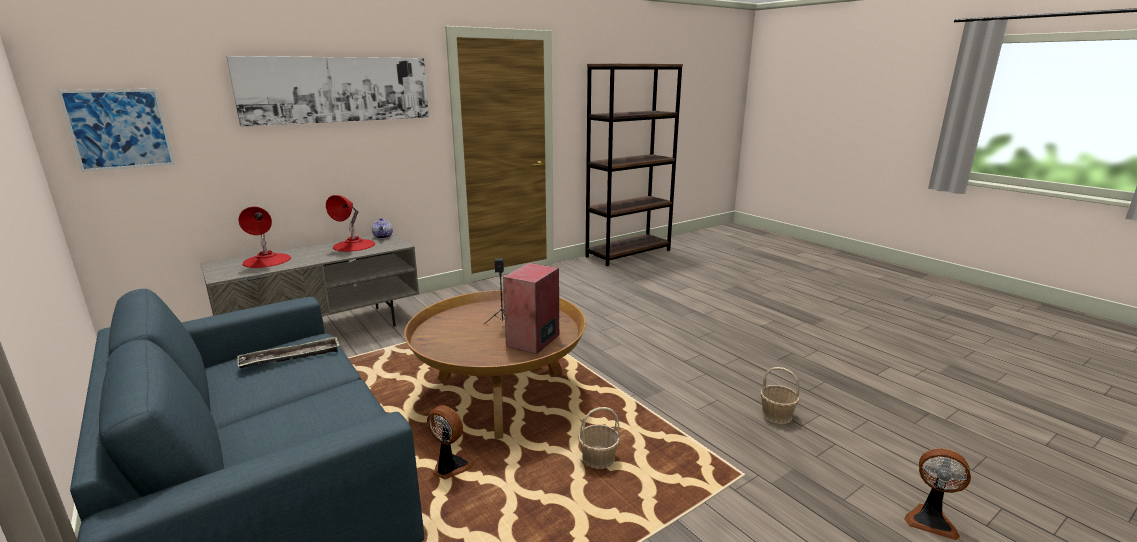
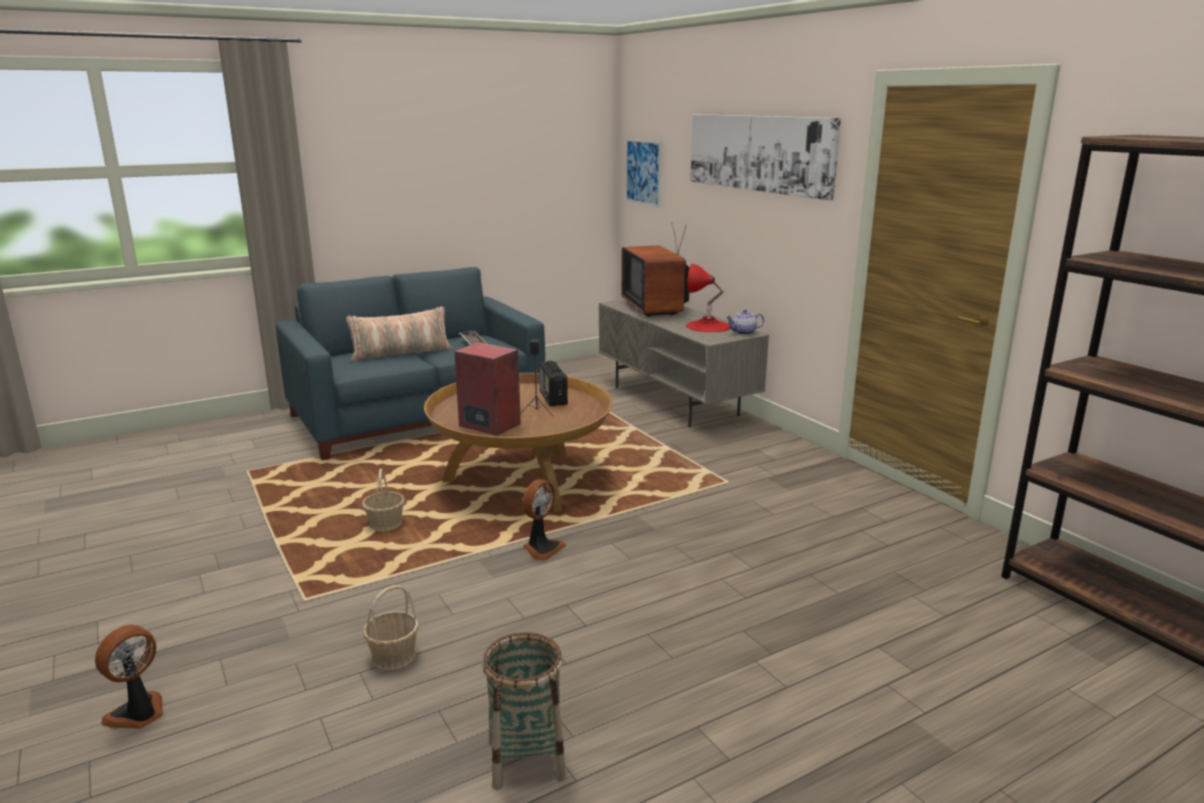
camera: 95 degrees right, 0 degrees up
red table lamp [238,207,291,268] -> television [622,222,690,317]
fan [427,405,473,480] -> fan moved to [522,479,567,561]
none -> pillow [346,306,452,362]
none -> basket [482,632,566,790]
none -> radio [539,361,568,406]

